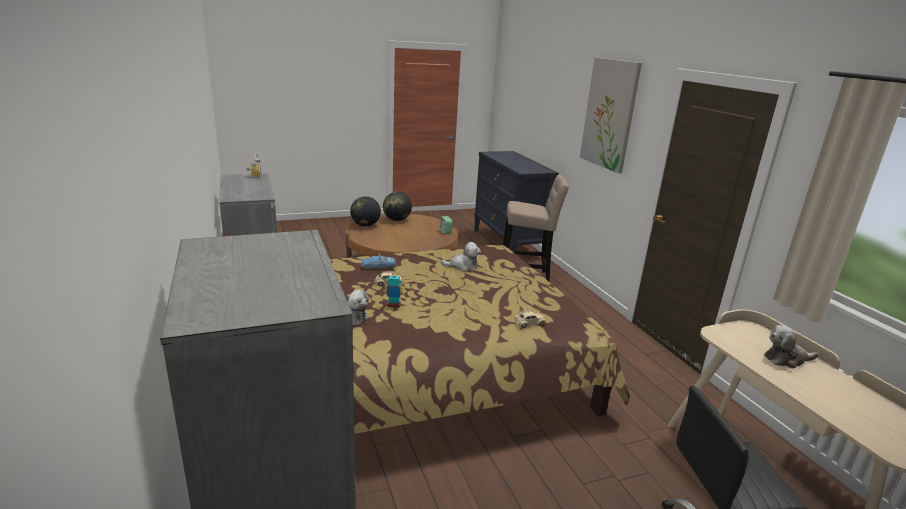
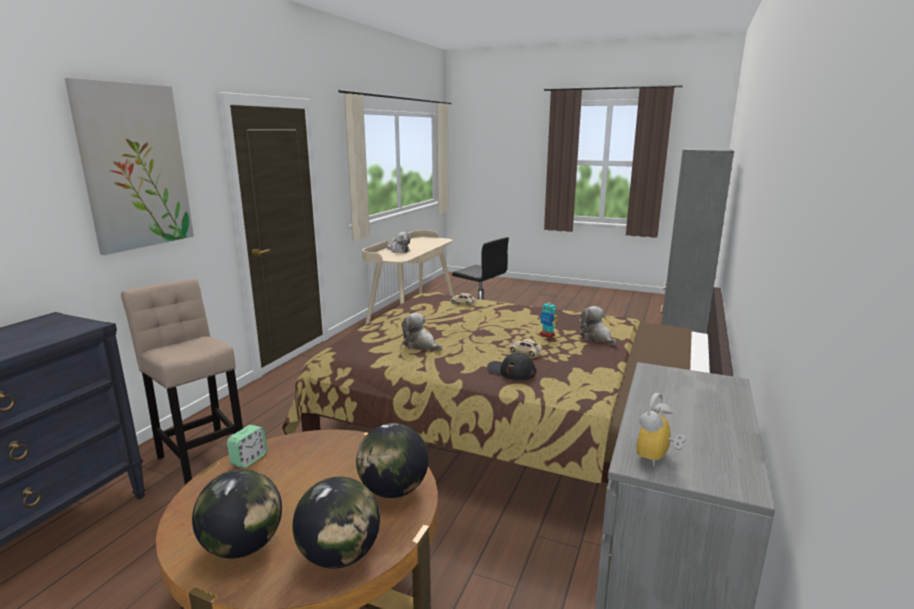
camera: 135 degrees left, 5 degrees down
toy car [361,254,396,269] -> black cap [487,352,536,380]
none -> globe [356,423,429,498]

